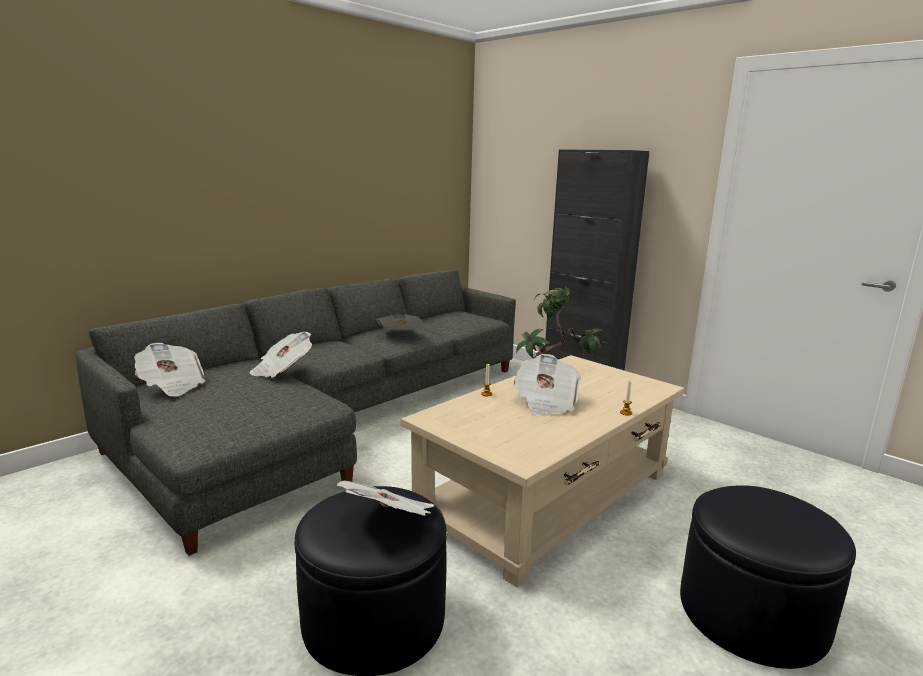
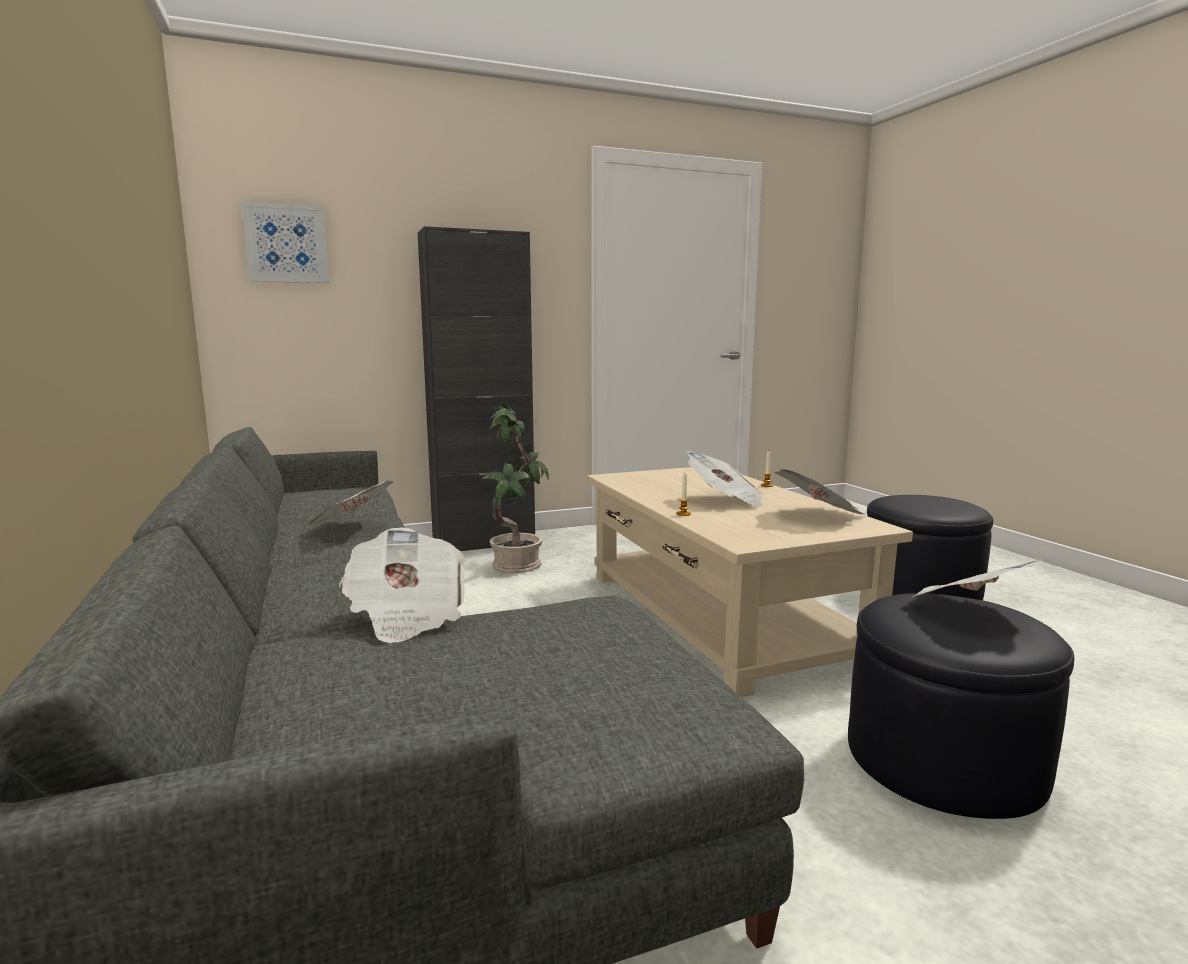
camera: 65 degrees left, 5 degrees down
newspaper [134,343,205,397] -> newspaper moved to [774,469,864,514]
none -> picture [241,201,329,283]

